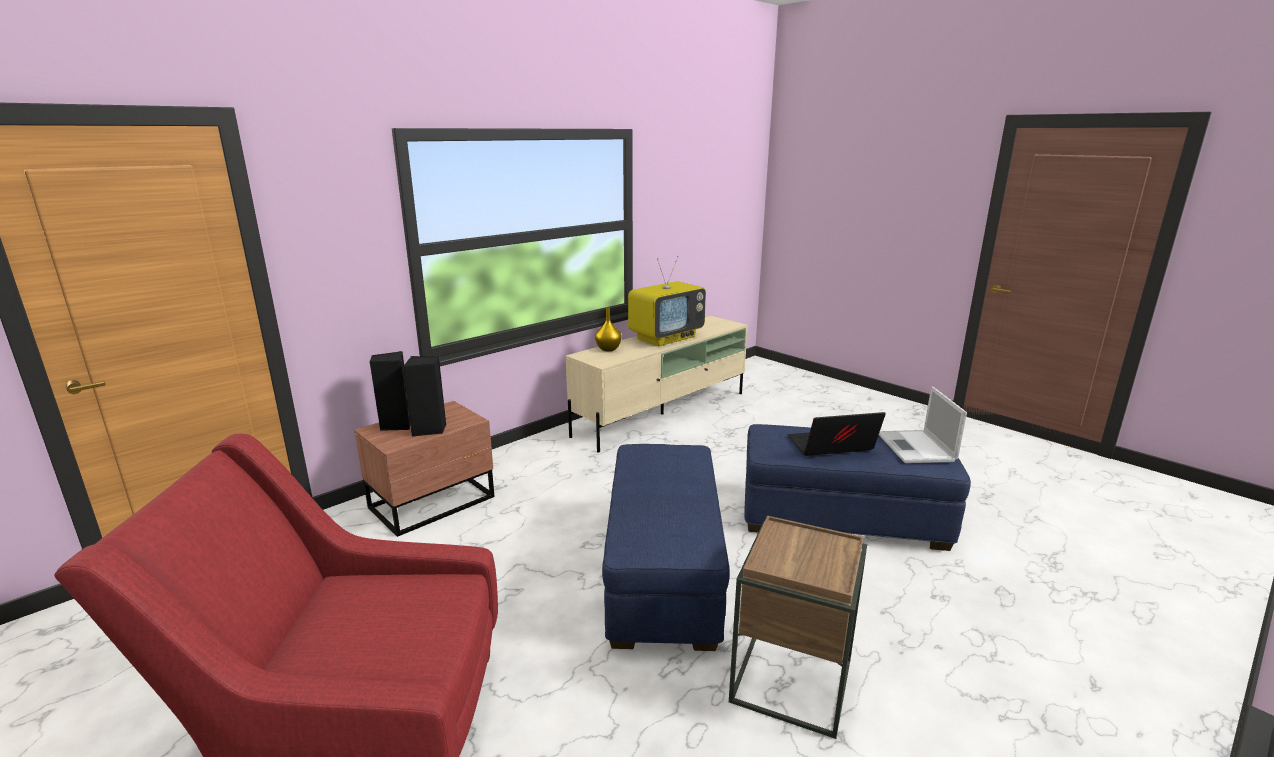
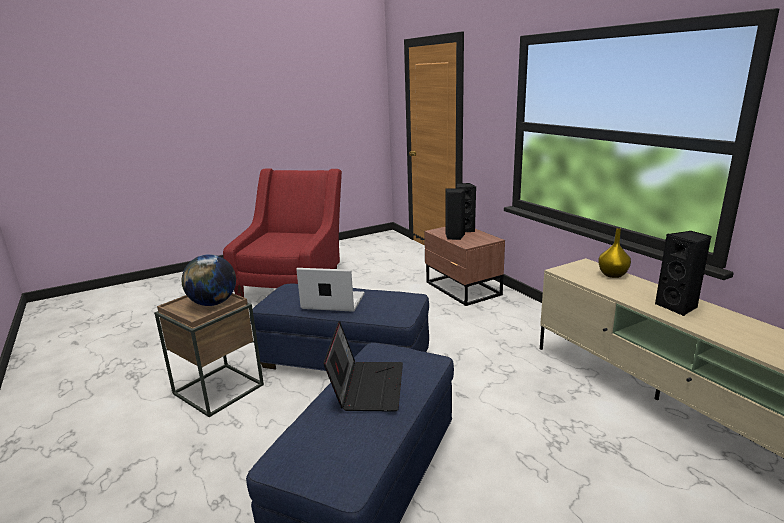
camera: 105 degrees right, 0 degrees up
television [628,256,706,346] -> black speaker [655,231,711,316]
laptop [879,386,967,463] -> laptop moved to [296,268,364,312]
none -> globe [182,254,236,306]

